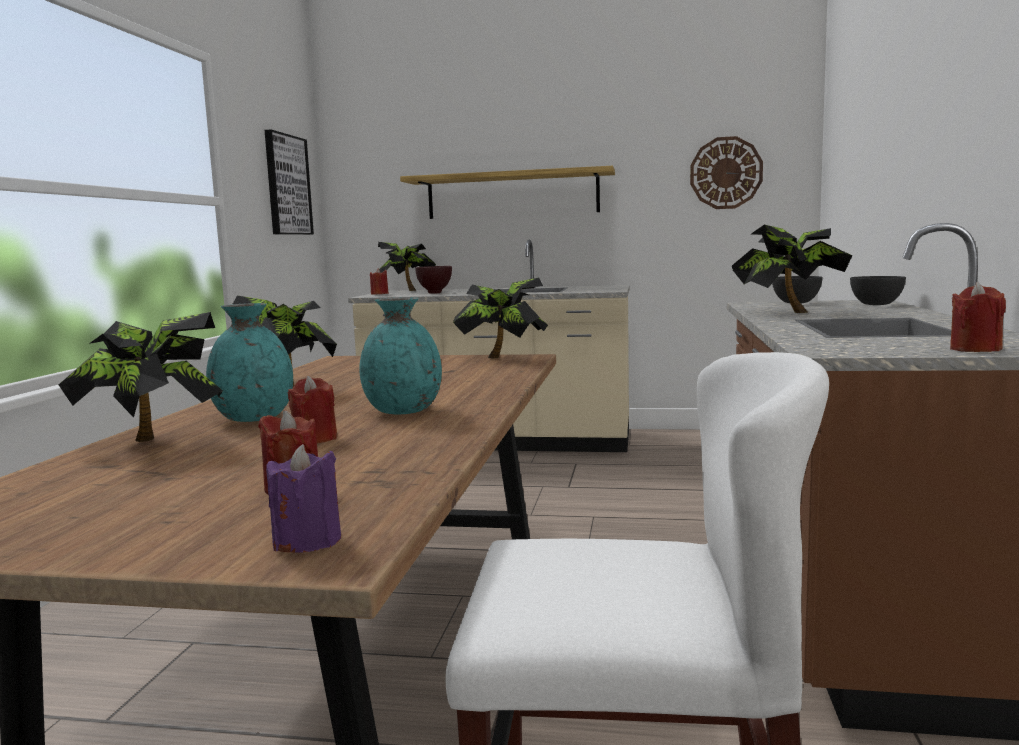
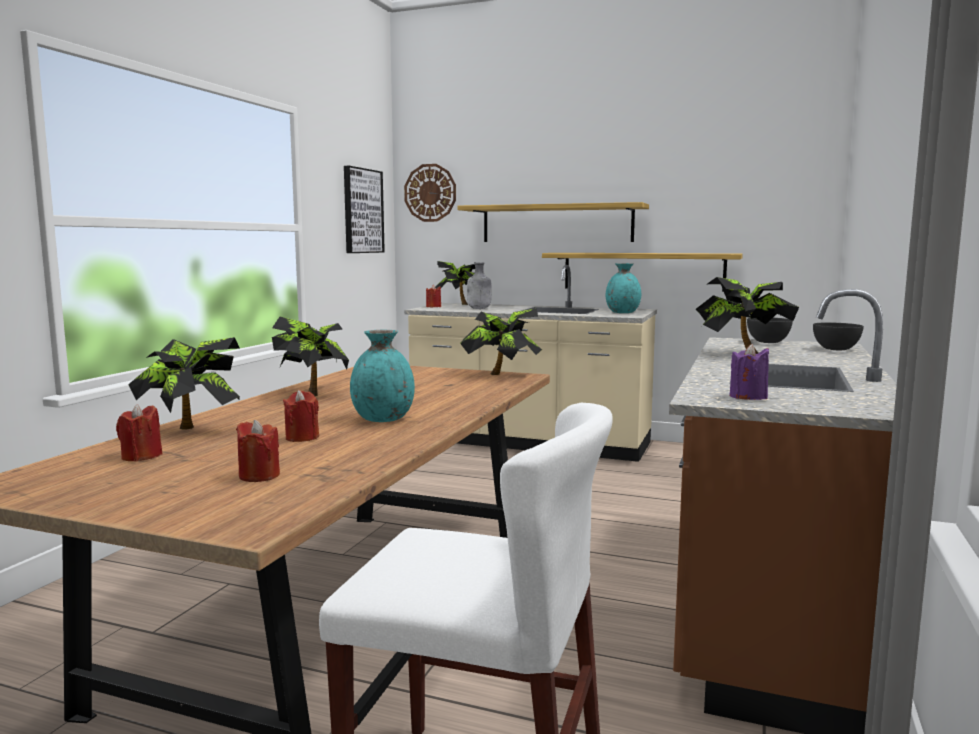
camera: 10 degrees right, 0 degrees up
turquoise vase [206,303,293,422] -> turquoise vase moved to [606,263,641,313]
purple candle [266,444,341,552] -> purple candle moved to [730,344,769,400]
brown bowl [415,266,452,294] -> grey bottle [467,262,492,309]
wall clock [690,136,763,209] -> wall clock moved to [404,164,456,222]
red candle [950,282,1006,352] -> red candle moved to [116,404,162,462]
none -> shelf [542,253,743,292]

